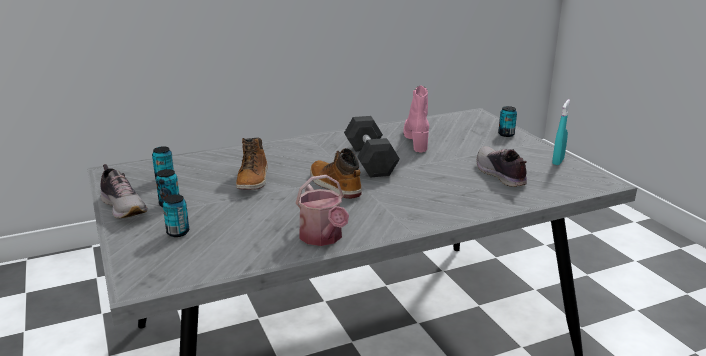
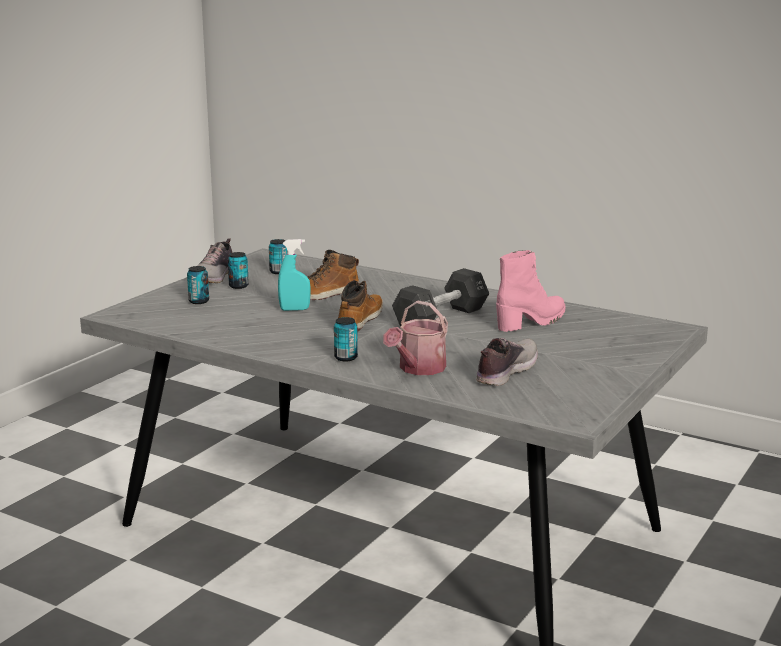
camera: 55 degrees right, 5 degrees down
watering can [296,175,349,246] -> watering can moved to [383,301,448,375]
can [498,106,517,137] -> can moved to [334,317,358,361]
turquoise spray bottle [552,99,570,165] -> turquoise spray bottle moved to [278,239,311,311]

